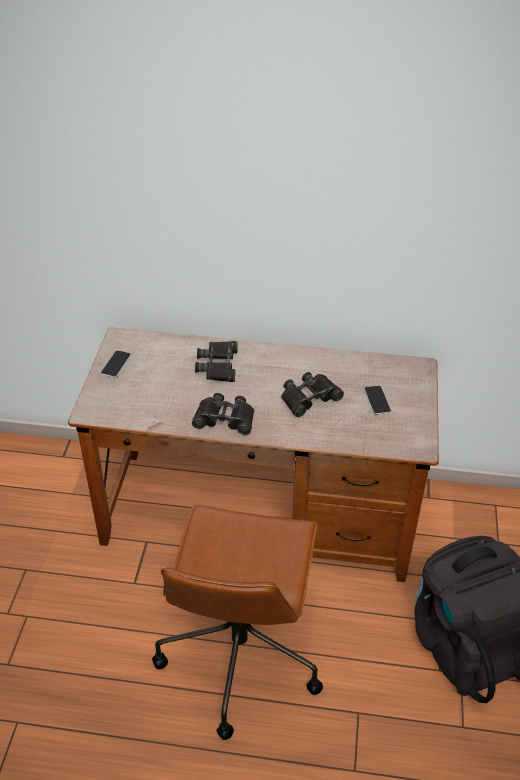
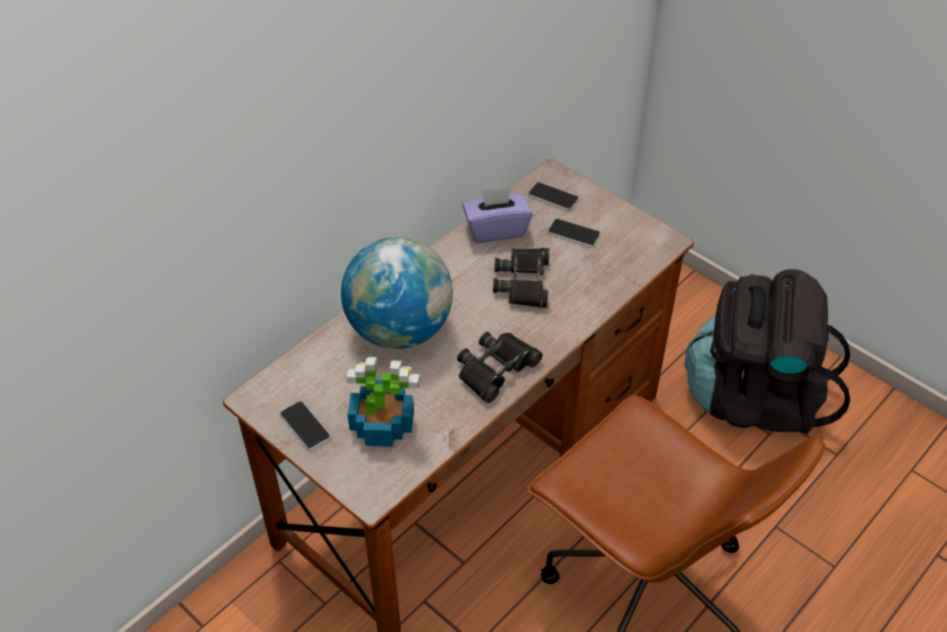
camera: 55 degrees left, 5 degrees up
black binoculars [195,341,238,382] -> globe [341,237,453,349]
none -> potted plant [347,357,420,447]
none -> purple tissue box [462,187,532,243]
none -> phone [528,182,579,211]

